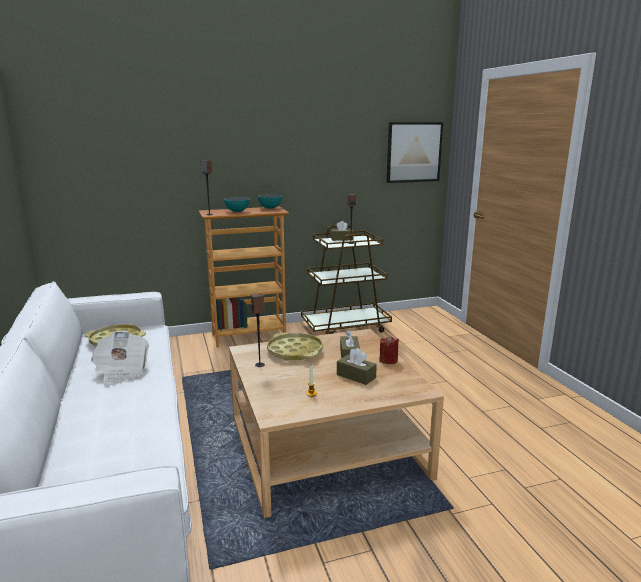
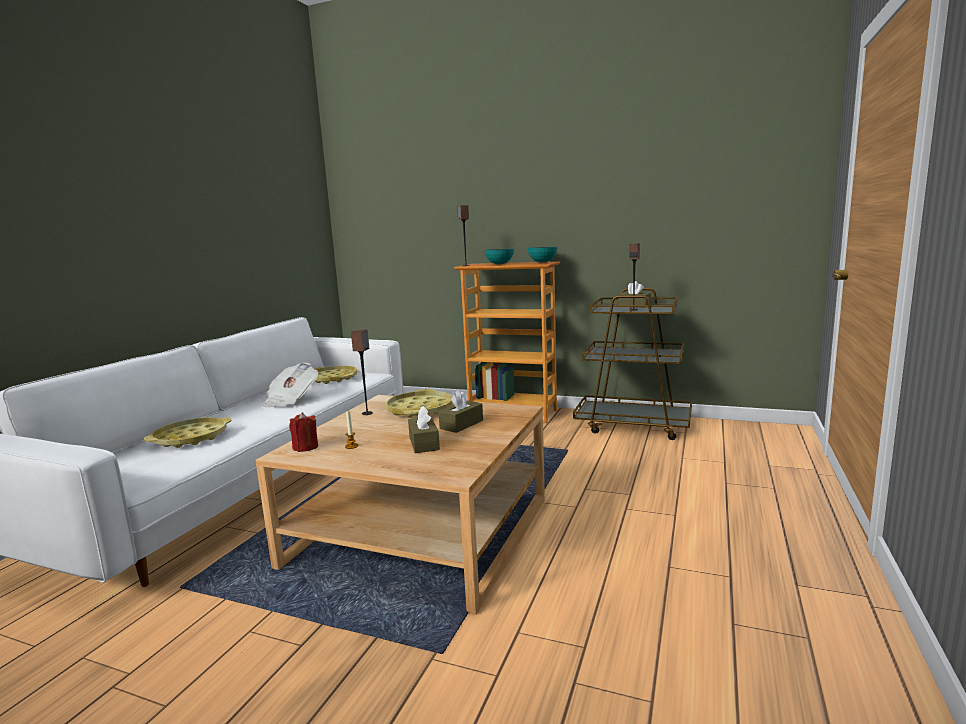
camera: 40 degrees right, 5 degrees down
red candle [379,335,399,364] -> red candle moved to [289,412,318,452]
picture [386,122,443,183] -> none
none -> yellow tray [144,417,231,448]

